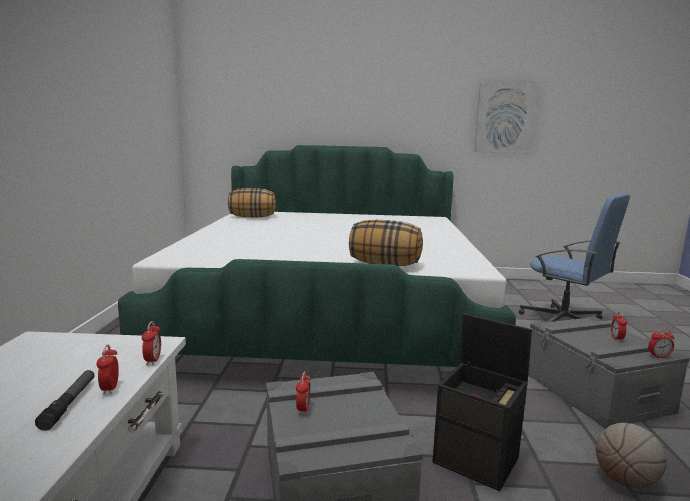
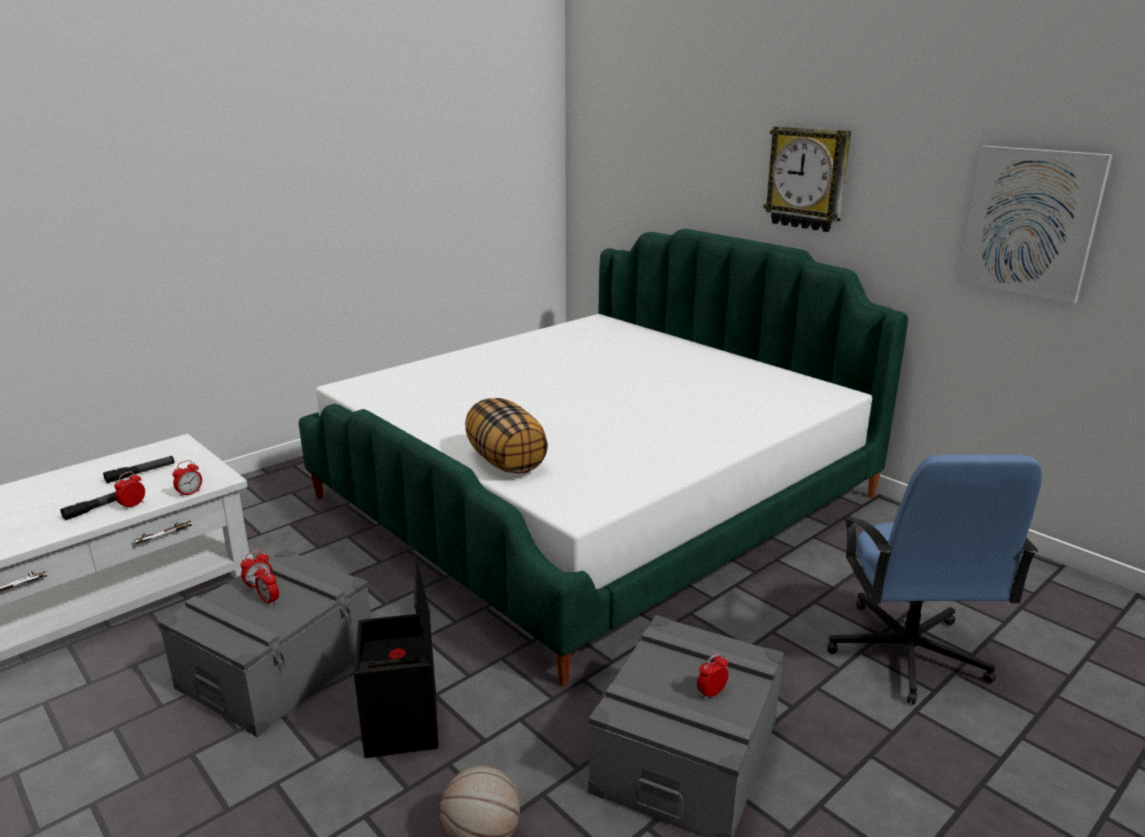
camera: 45 degrees right, 10 degrees up
pillow [228,188,276,217] -> none
alarm clock [648,328,674,358] -> alarm clock moved to [254,565,279,606]
none -> flashlight [103,456,175,483]
none -> wall clock [763,126,851,232]

